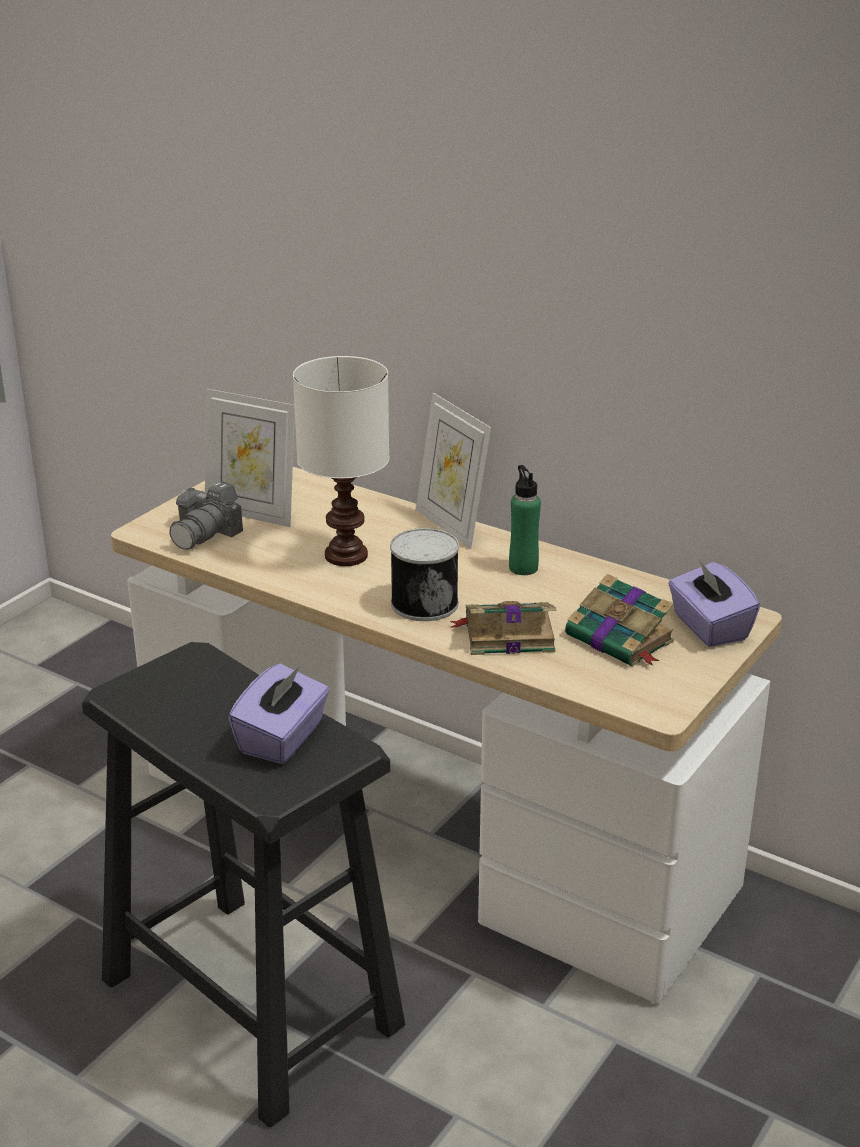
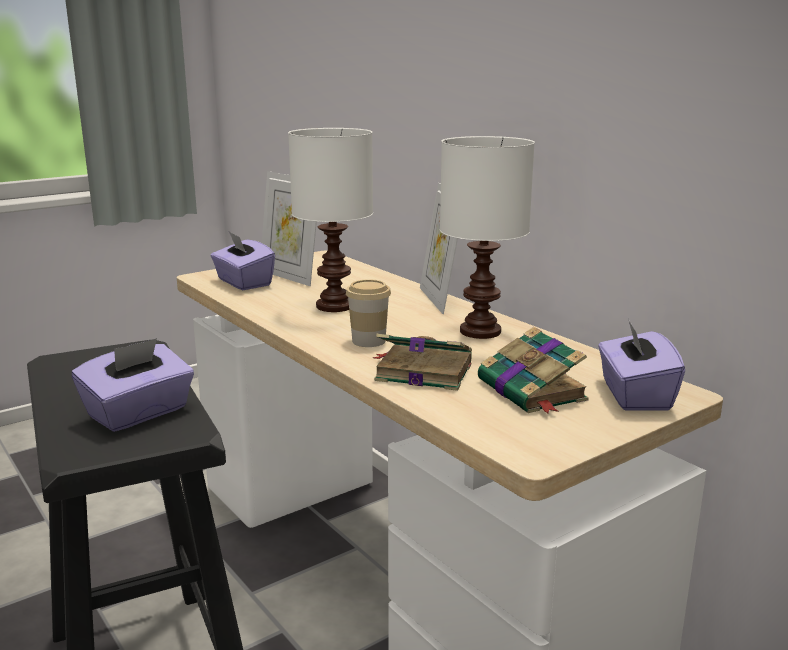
camera: 20 degrees right, 10 degrees down
camera [169,482,243,550] -> purple tissue box [211,232,275,290]
can [390,528,459,621] -> cup [346,279,391,347]
green bottle [509,465,541,575] -> white table lamp [440,136,535,339]

